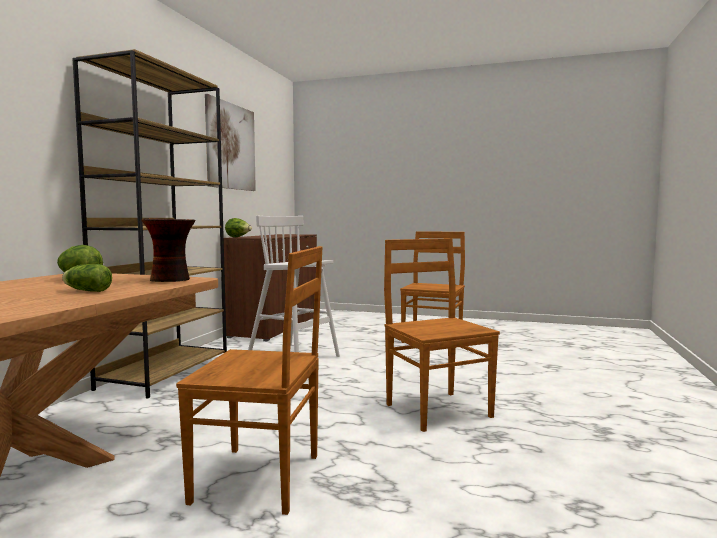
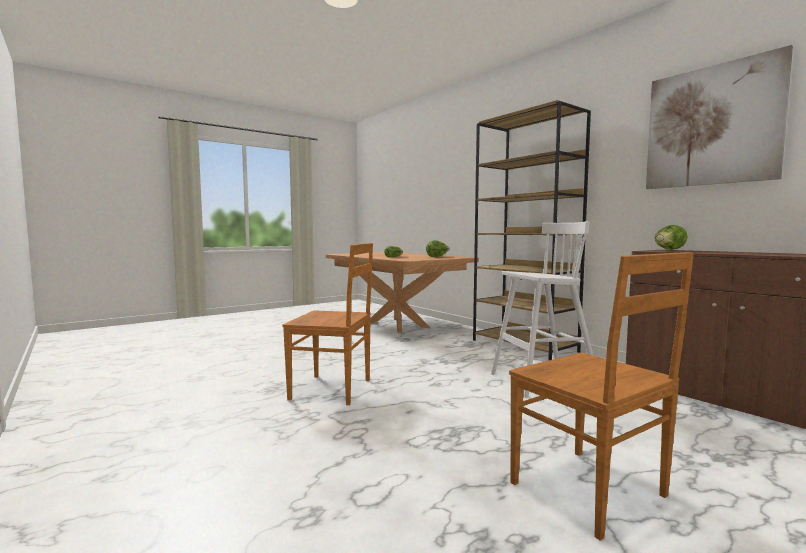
camera: 125 degrees right, 0 degrees up
vase [141,218,196,282] -> none
brown chair [176,246,323,515] -> none

